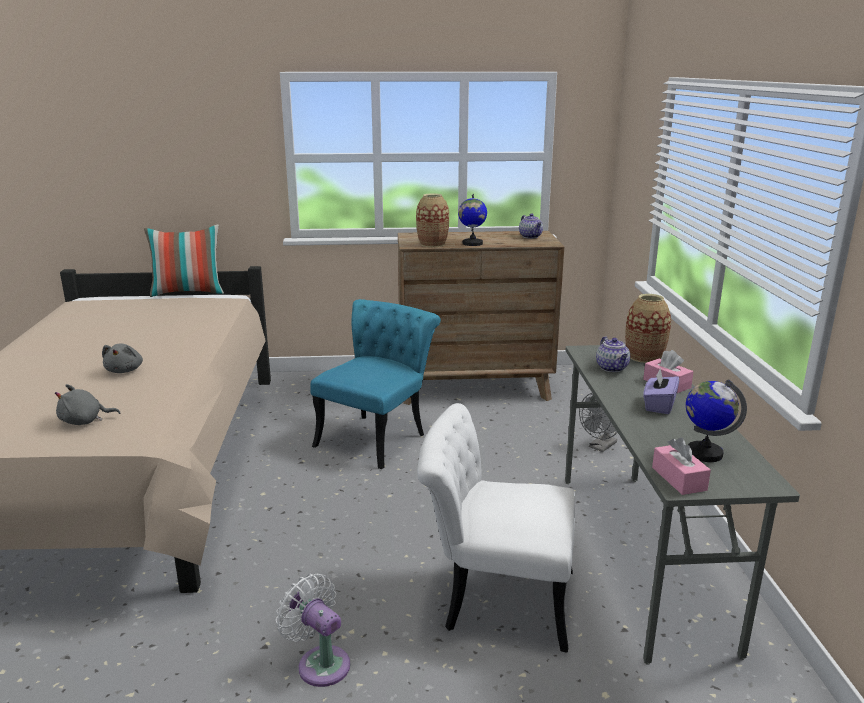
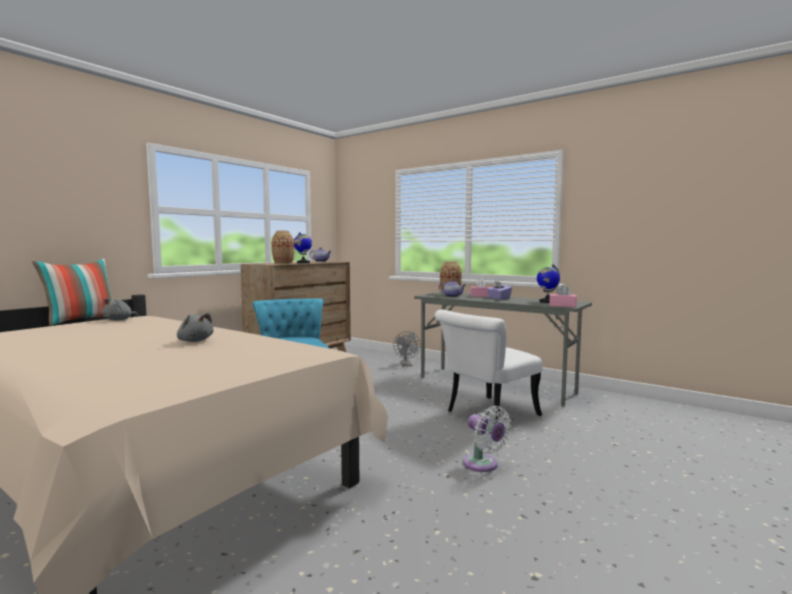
camera: 50 degrees left, 15 degrees down
grey plush toy [55,384,120,425] -> grey plush toy moved to [102,298,138,321]
white fan [276,573,350,687] -> white fan turned 120 degrees counterclockwise [463,406,511,472]

